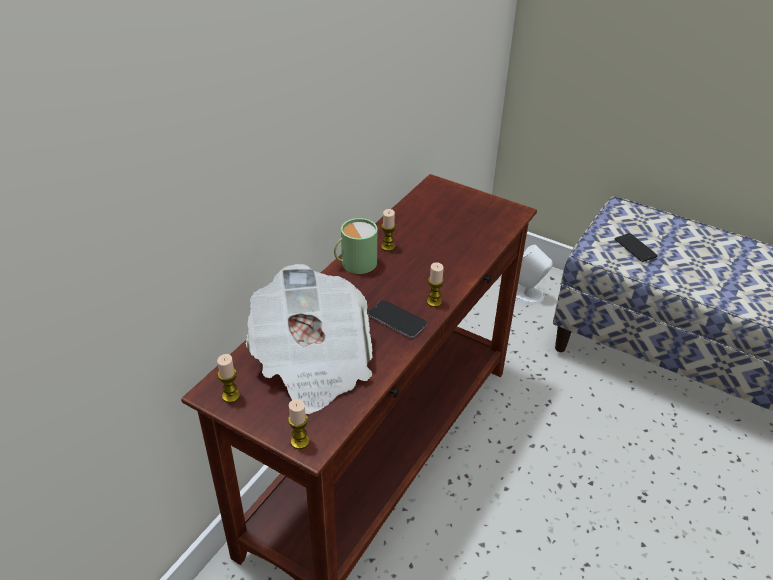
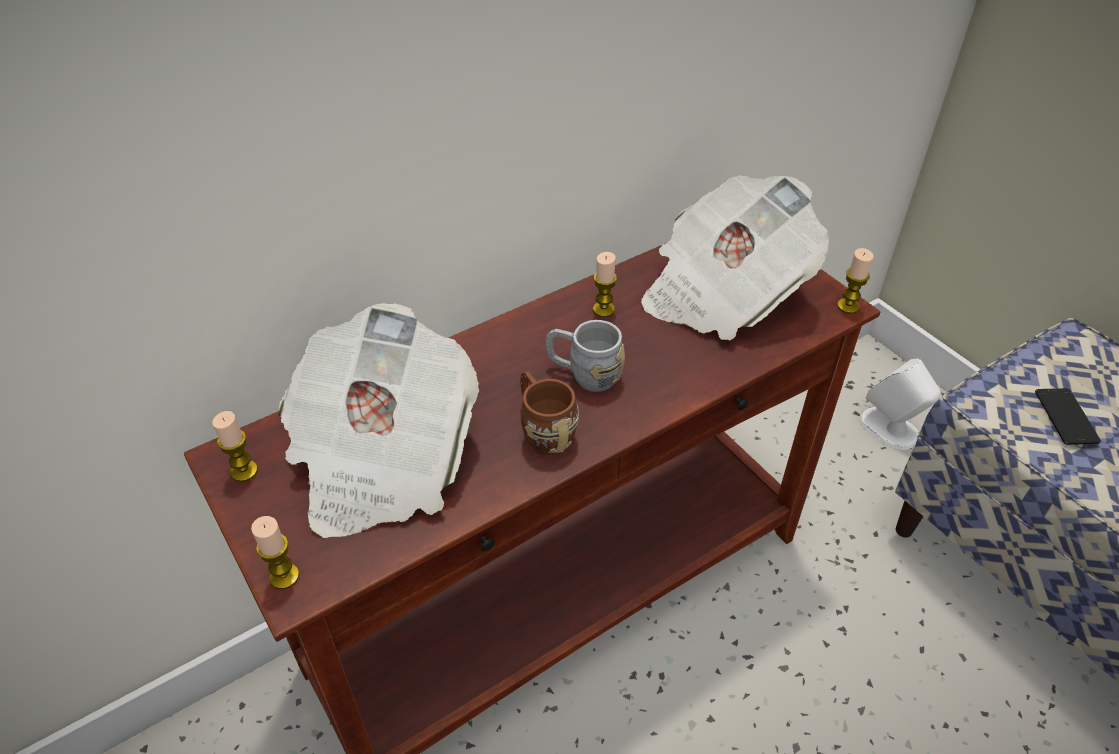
camera: 25 degrees right, 5 degrees up
green mug [334,218,377,274] -> none
phone [368,300,427,338] -> brown mug [520,371,579,455]
candle [427,262,444,307] -> candle moved to [837,248,874,314]
none -> grey mug [545,320,625,392]
none -> newspaper [641,175,829,340]

